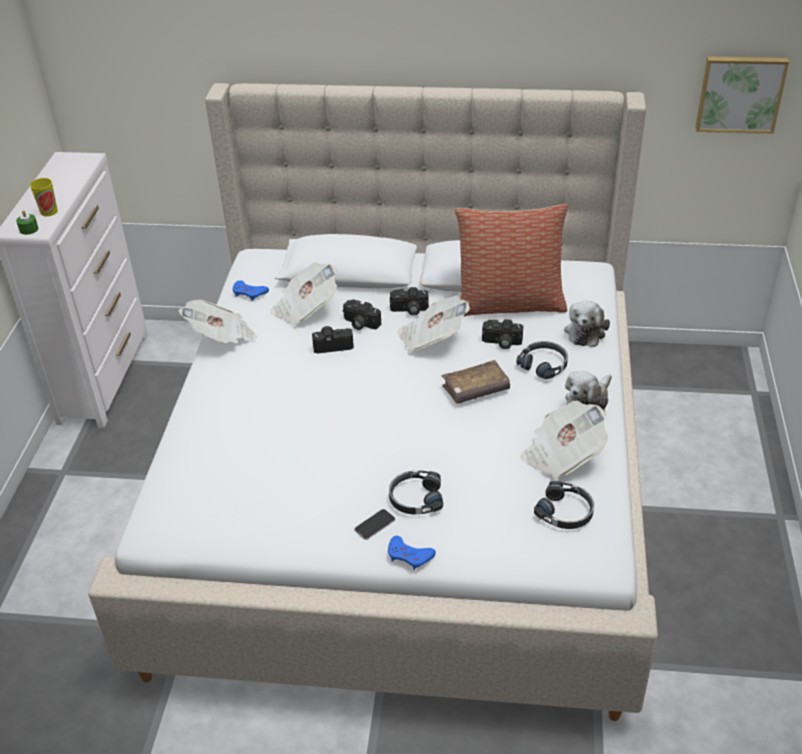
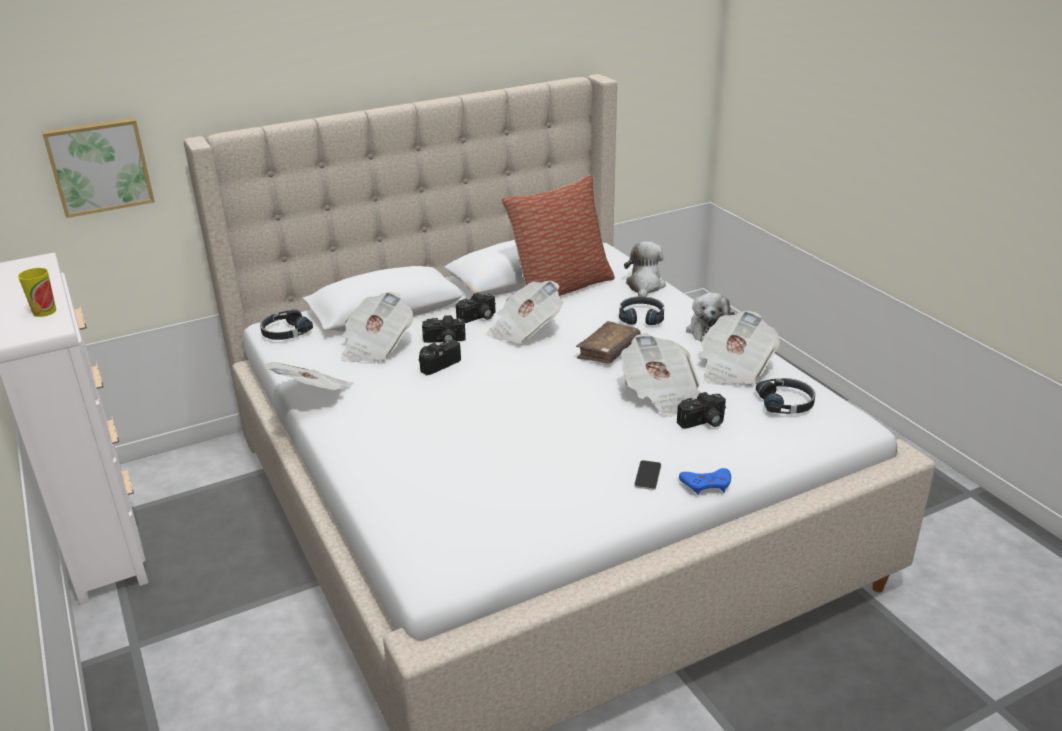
camera: 35 degrees left, 10 degrees down
green candle [16,210,38,235] -> none
blue game controller [233,280,269,301] -> none
black headphones [389,471,443,514] -> black headphones moved to [260,309,313,340]
camera [482,319,523,349] -> camera moved to [677,392,726,428]
plush toy [564,301,610,347] -> plush toy turned 150 degrees counterclockwise [624,241,666,297]
picture [695,56,789,134] -> picture moved to [42,118,155,218]
none -> newspaper [621,334,701,417]

